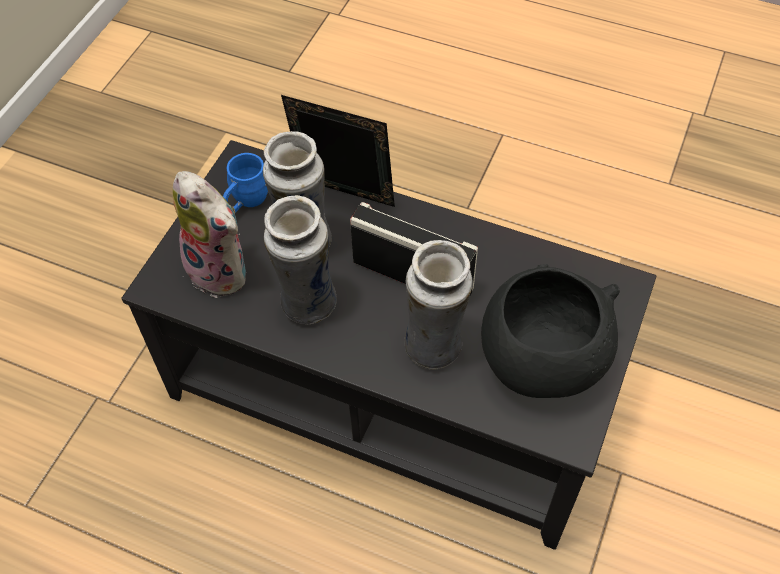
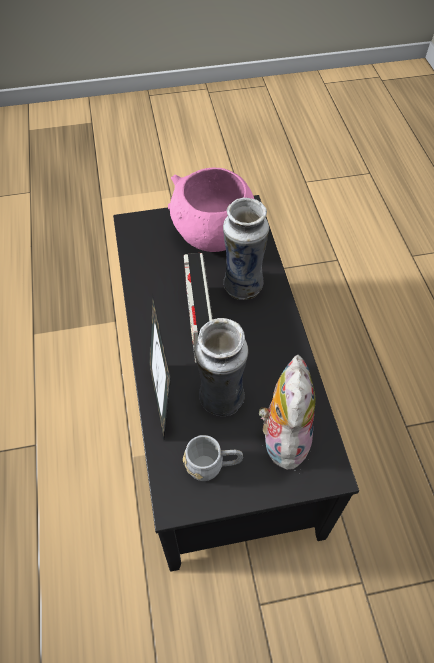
camera: 125 degrees left, 0 degrees up
blue mug [223,153,268,213] -> grey mug [183,435,243,481]
vase [264,195,337,324] -> none
black bowl [481,264,620,398] -> pink bowl [168,167,254,252]

